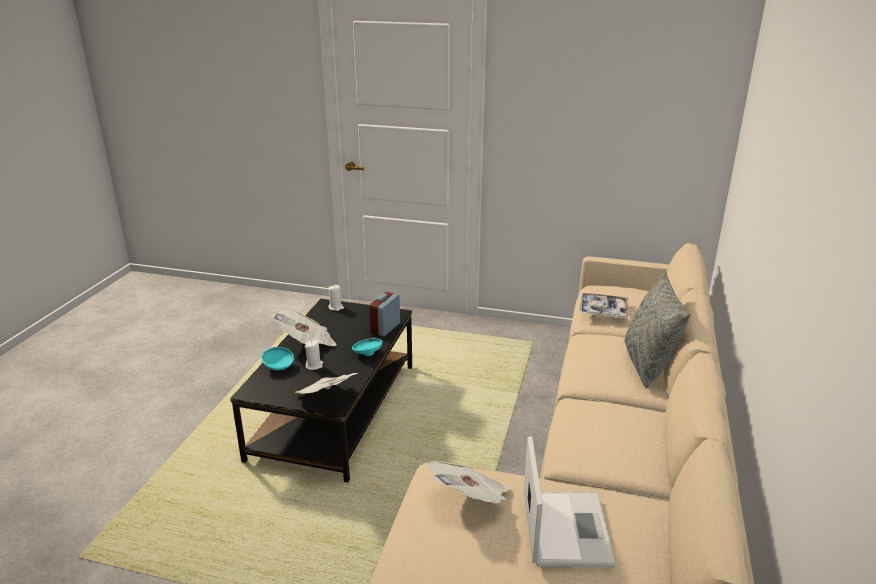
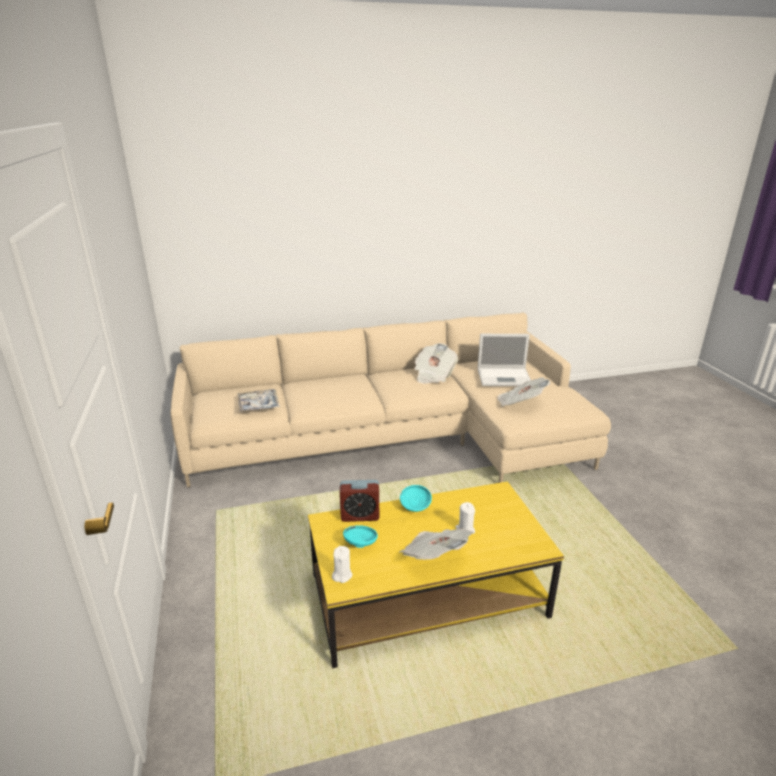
camera: 120 degrees left, 0 degrees up
black coffee table [230,299,412,483] -> yellow coffee table [308,481,564,668]
turquoise bowl [262,347,294,370] -> turquoise bowl moved to [343,525,378,548]
newspaper [296,373,358,394] -> newspaper moved to [414,343,458,384]
laptop [524,436,616,568] -> laptop turned 150 degrees counterclockwise [478,334,531,386]
grey pillow [625,272,691,389] -> none

